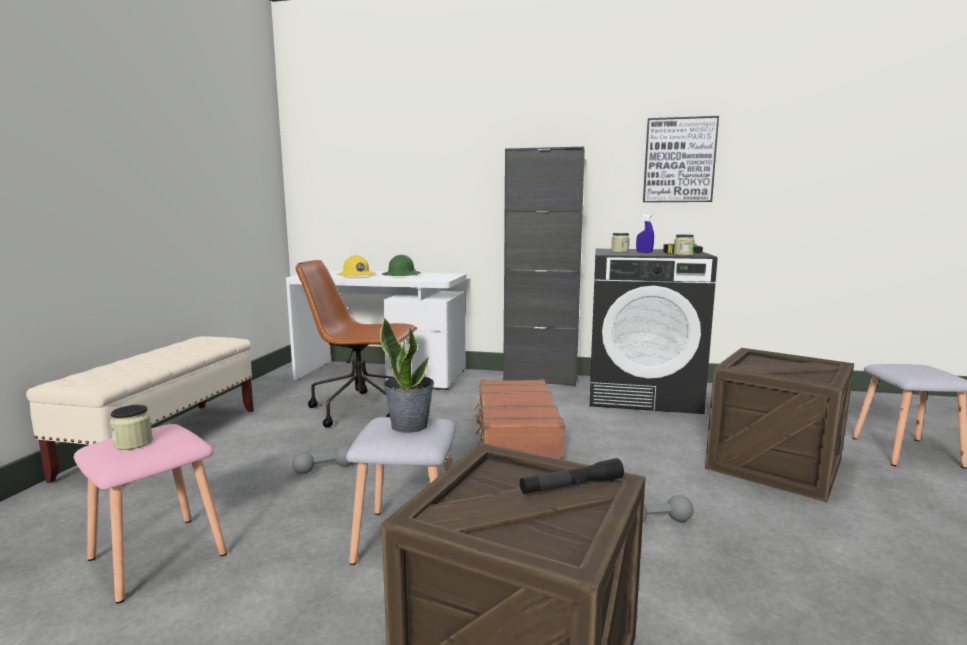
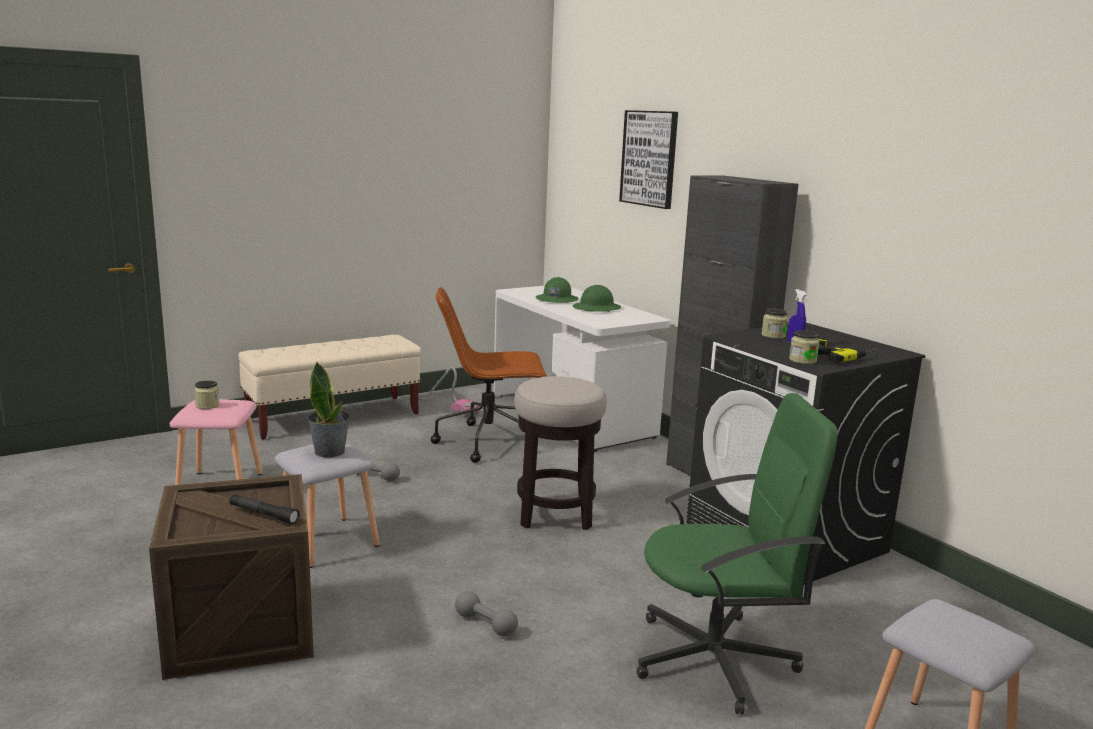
camera: 45 degrees right, 5 degrees up
brown office chair [296,260,417,428] -> brown office chair turned 60 degrees counterclockwise [431,287,547,463]
yellow hard hat [337,255,376,277] -> green hard hat [536,277,579,303]
brown suitcase [475,379,565,460] -> stool [514,376,607,530]
picture [643,116,719,202] -> picture moved to [619,110,678,209]
crate [705,348,854,502] -> green office chair [637,393,838,715]
none -> vacuum cleaner [418,366,479,418]

